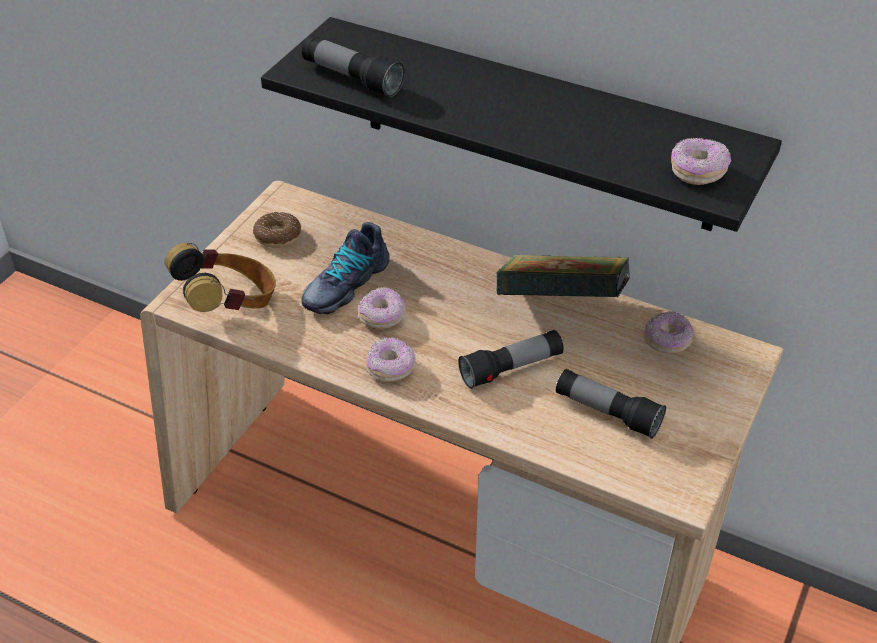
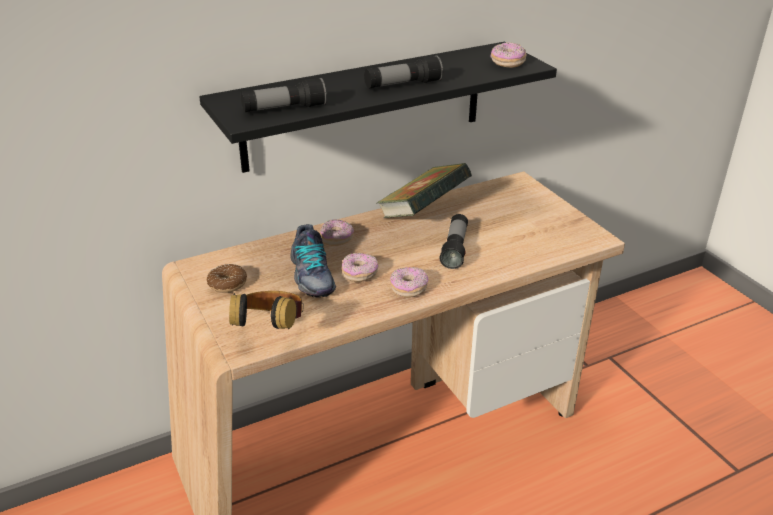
camera: 55 degrees left, 10 degrees down
flashlight [556,369,666,439] -> flashlight moved to [364,55,443,89]
donut [644,311,694,354] -> donut moved to [320,219,354,246]

